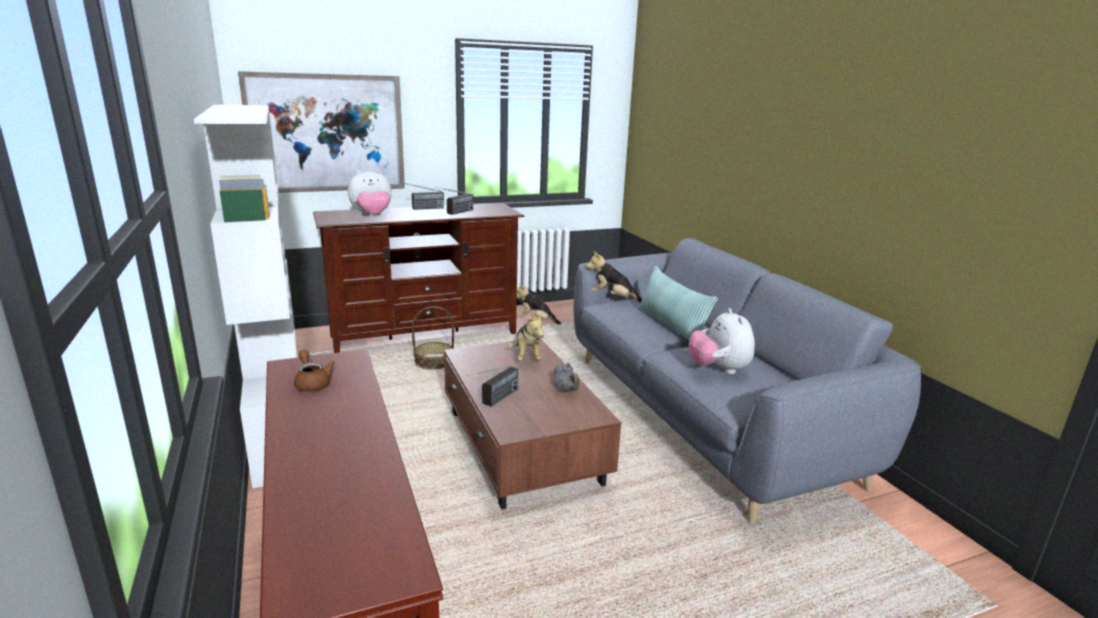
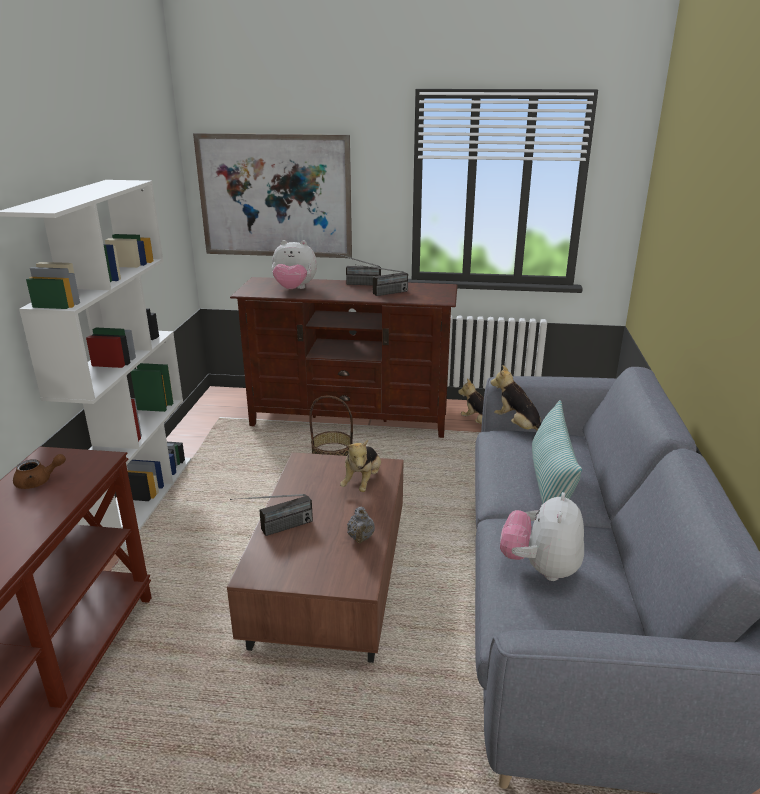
camera: 30 degrees right, 5 degrees up
brown teapot [294,350,335,392] -> brown teapot turned 75 degrees clockwise [13,454,66,489]

